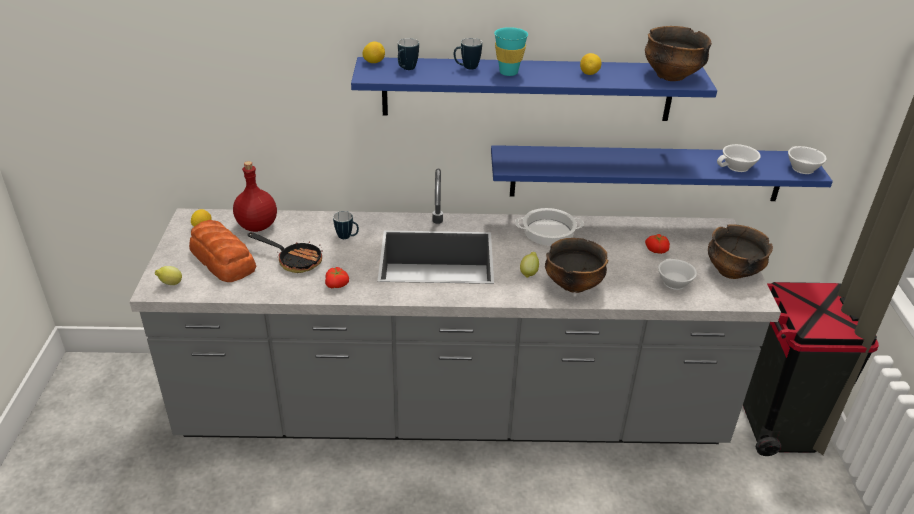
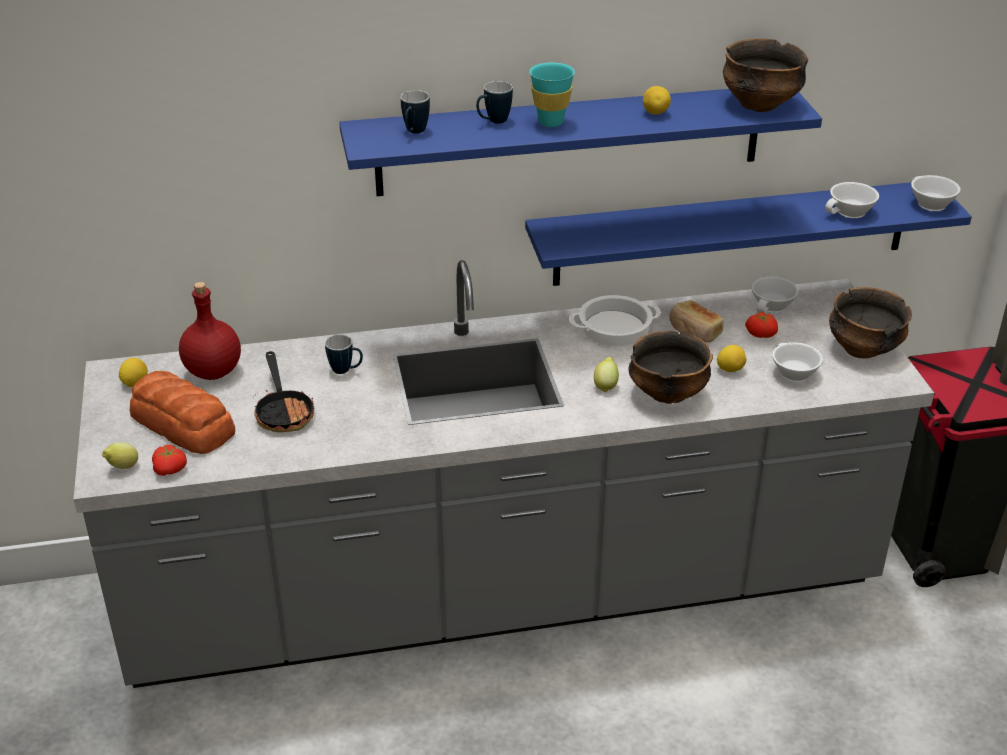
camera: 10 degrees left, 0 degrees up
frying pan [247,232,323,273] -> frying pan turned 60 degrees clockwise [254,351,314,432]
tomato [325,267,349,288] -> tomato moved to [152,444,187,476]
lemon [362,41,385,63] -> lemon moved to [717,345,746,372]
none -> bread [670,300,724,343]
none -> white cup [752,277,798,313]

